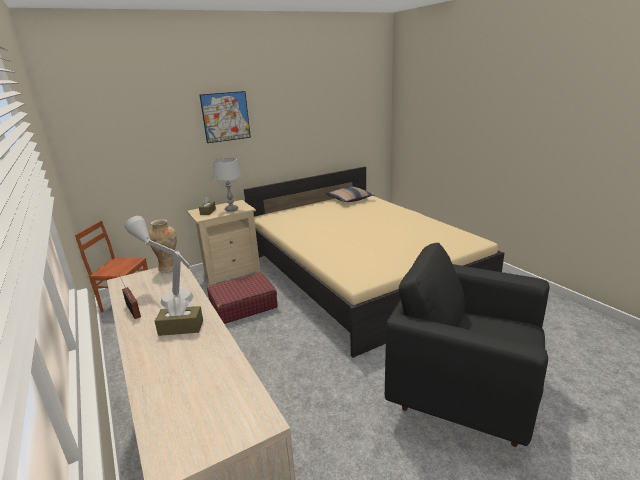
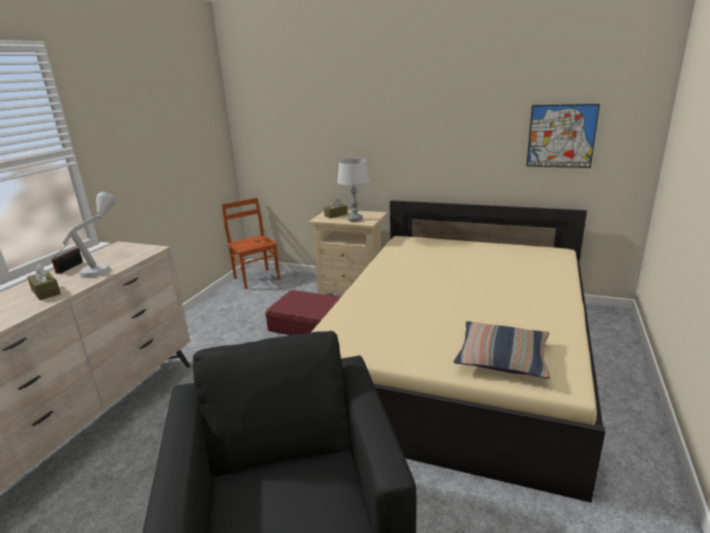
camera: 50 degrees right, 0 degrees up
vase [149,219,177,273] -> none
picture [200,91,251,143] -> picture moved to [526,104,600,168]
pillow [325,187,375,202] -> pillow moved to [453,321,550,379]

